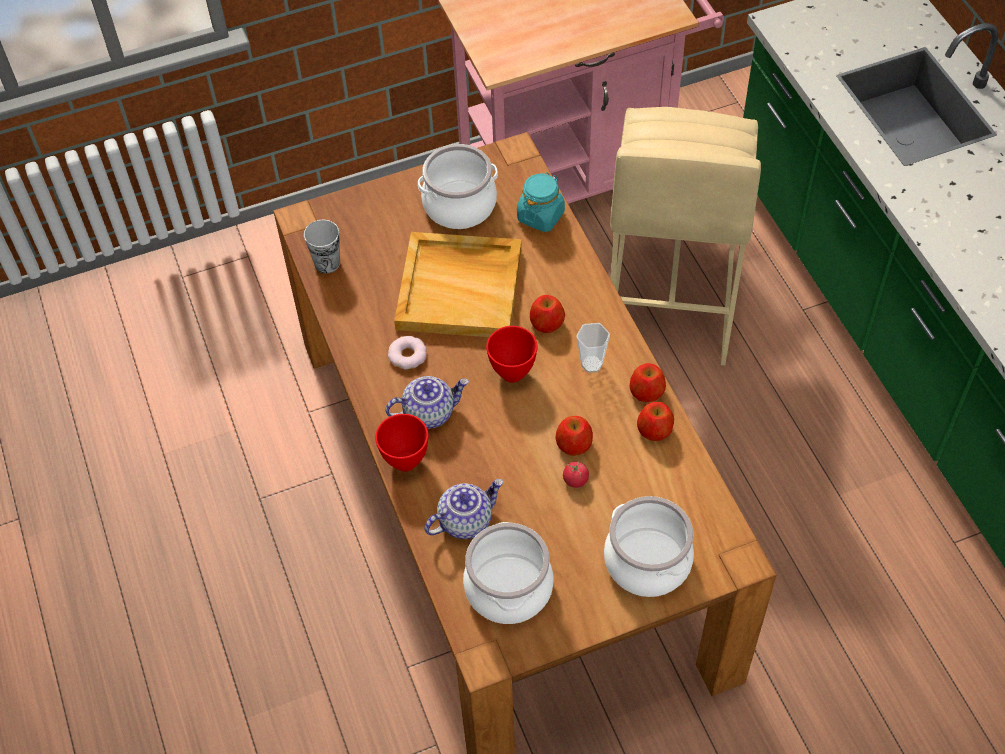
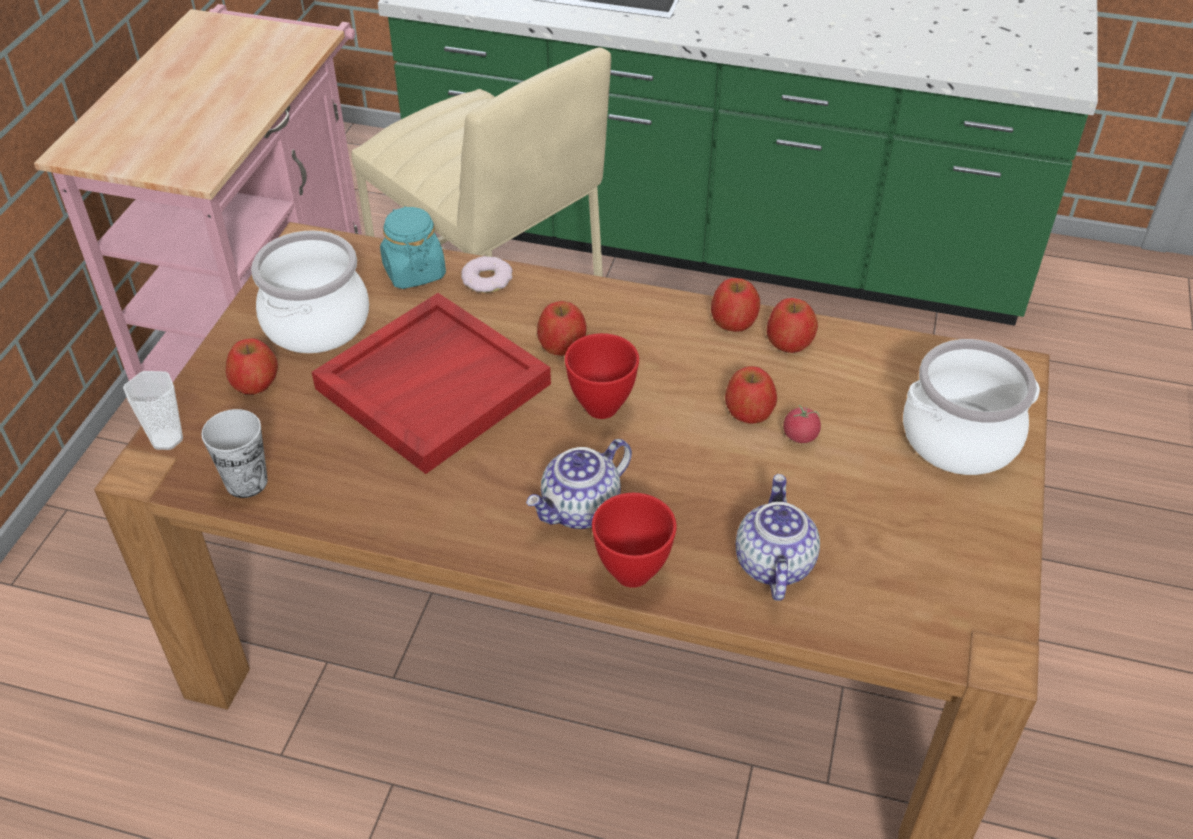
camera: 55 degrees left, 10 degrees down
teapot [385,376,469,429] -> teapot turned 150 degrees counterclockwise [526,439,632,529]
donut [388,336,427,370] -> donut moved to [461,256,512,293]
beige tray [394,232,522,337] -> red tray [312,293,551,474]
cooking pot [463,522,553,624] -> none
cup [576,323,610,373] -> cup moved to [123,371,183,450]
none -> apple [226,338,278,395]

